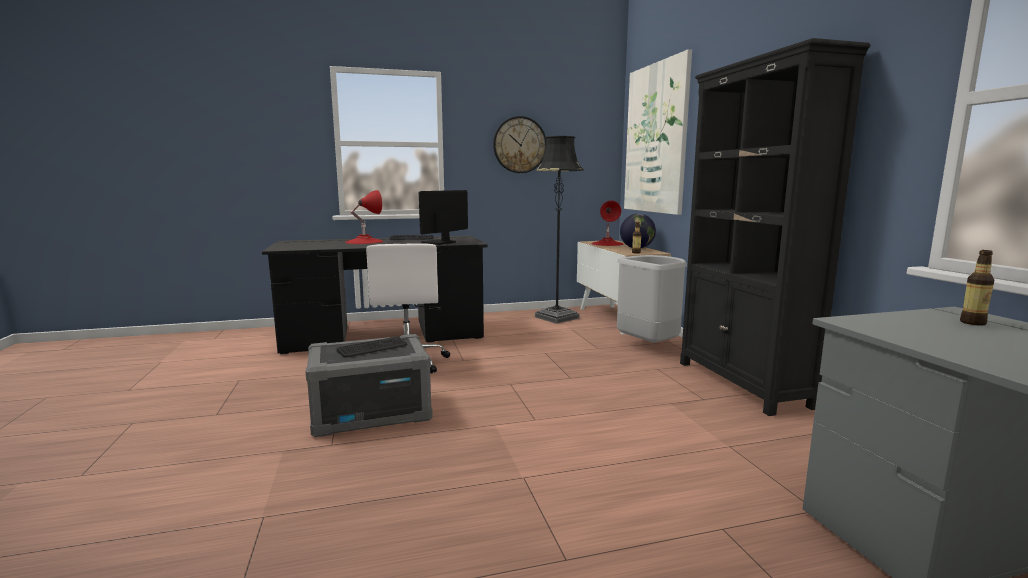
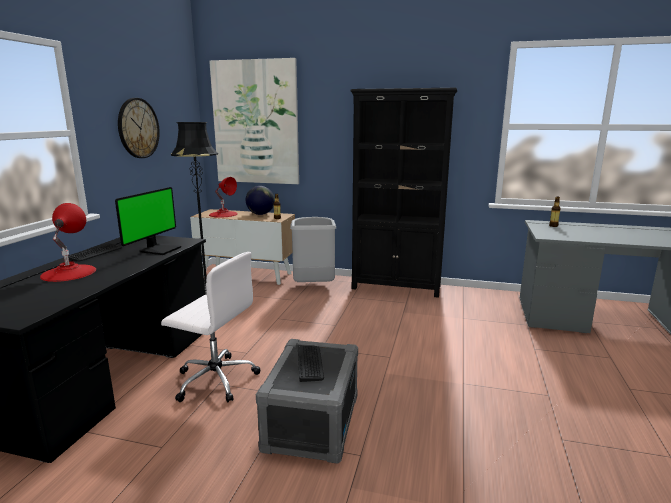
camera: 60 degrees left, 5 degrees up
monitor [419,190,468,245] -> monitor turned 135 degrees counterclockwise [115,187,181,255]

